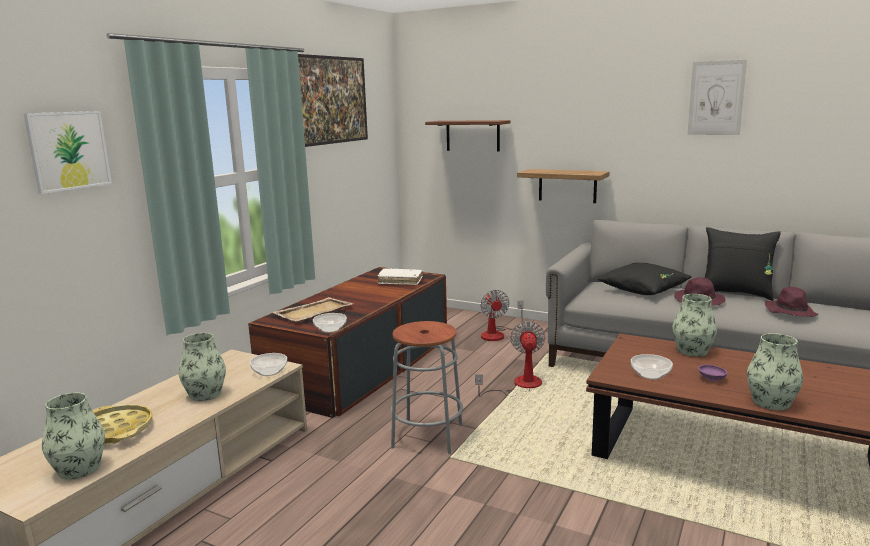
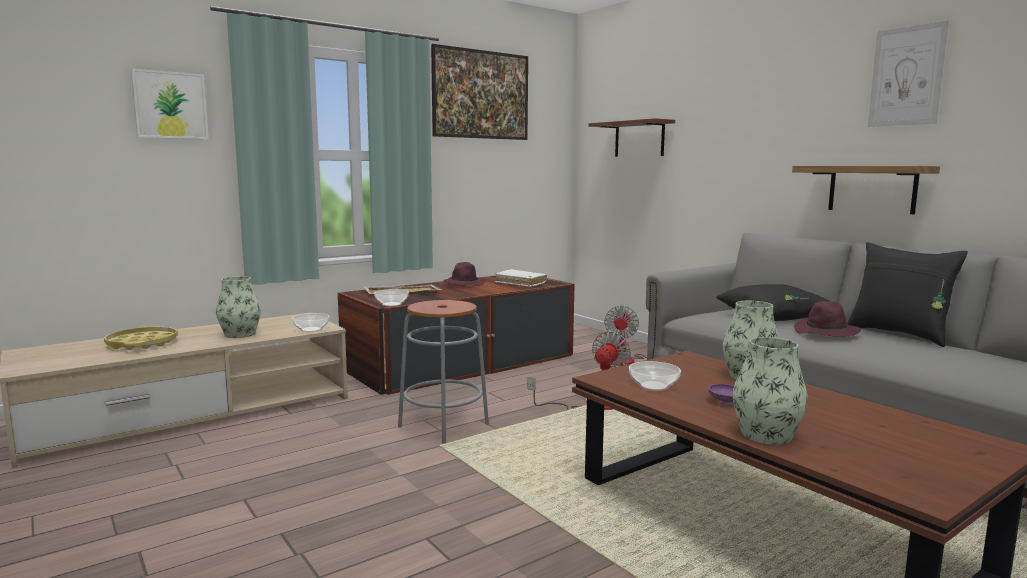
camera: 25 degrees right, 5 degrees down
vase [42,392,105,480] -> none
shelf [517,169,610,203] -> shelf moved to [792,166,940,214]
purple hat [765,287,818,317] -> purple hat moved to [443,262,486,286]

